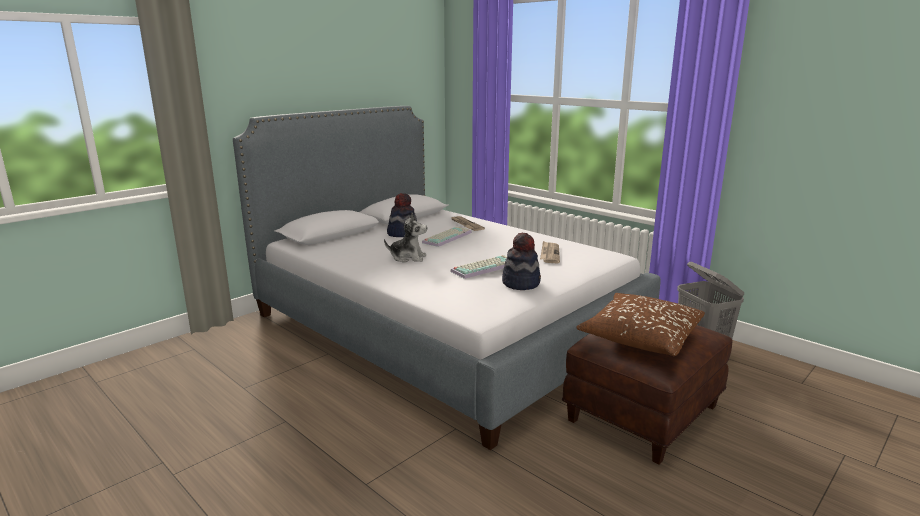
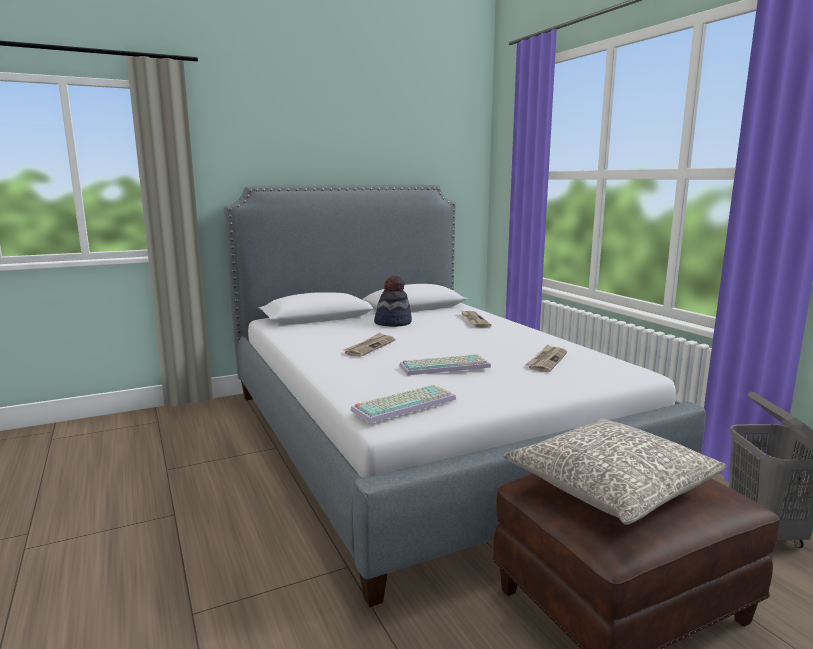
camera: 20 degrees right, 5 degrees down
plush toy [384,212,427,263] -> newspaper [344,333,395,357]
keyboard [422,227,472,247] -> keyboard moved to [350,385,456,423]
hat [502,233,541,290] -> none
brown pillow [576,293,705,356] -> grey pillow [503,418,726,525]

